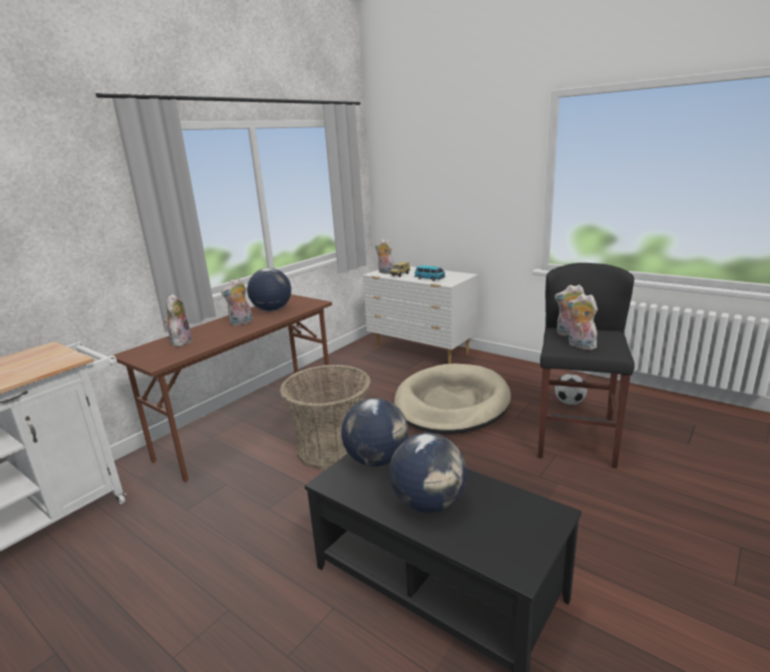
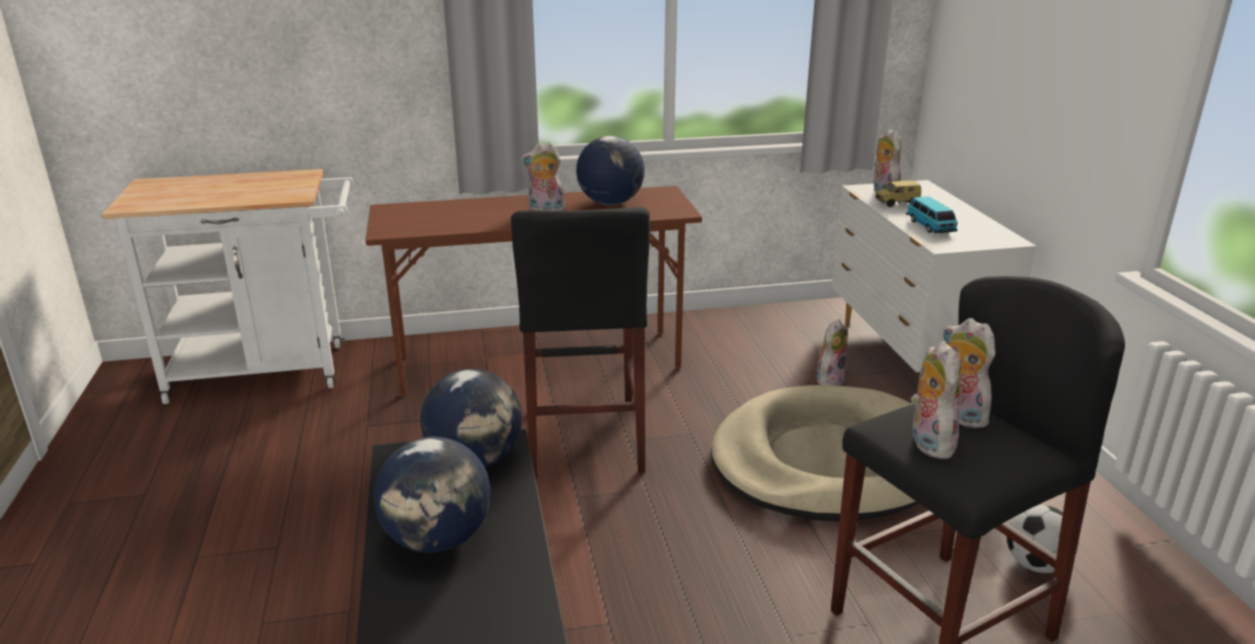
camera: 40 degrees right, 5 degrees up
plush toy [164,294,193,347] -> plush toy moved to [817,319,848,386]
basket [280,364,371,470] -> black stool [511,207,650,479]

